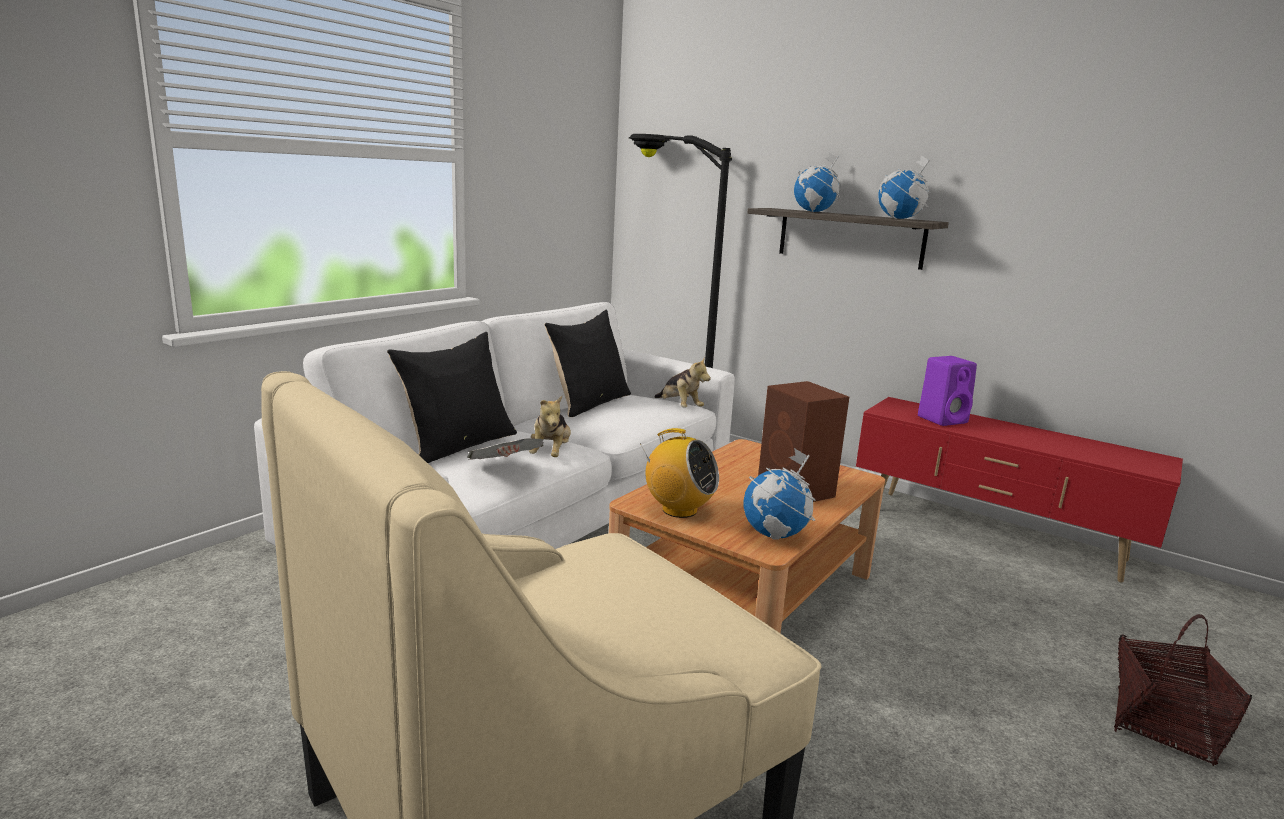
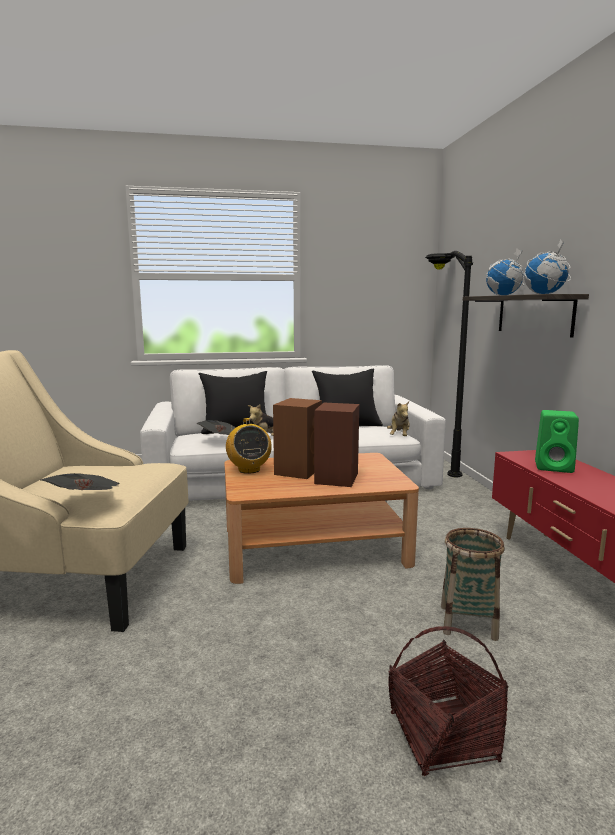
camera: 45 degrees right, 5 degrees down
globe [743,448,816,540] -> none
purple speaker [918,356,977,426] -> green speaker [535,410,579,473]
none -> newspaper [40,473,119,490]
none -> brown speaker [273,398,322,479]
none -> basket [441,528,505,641]

